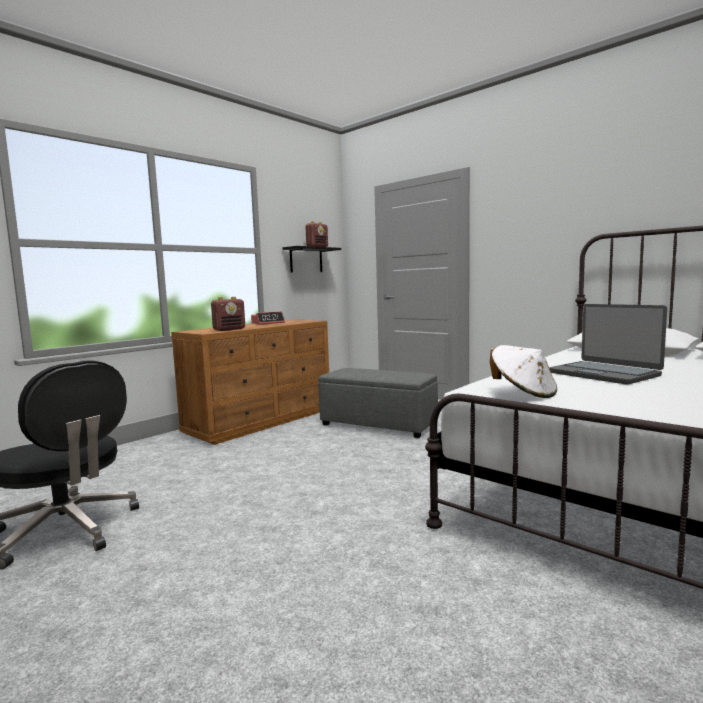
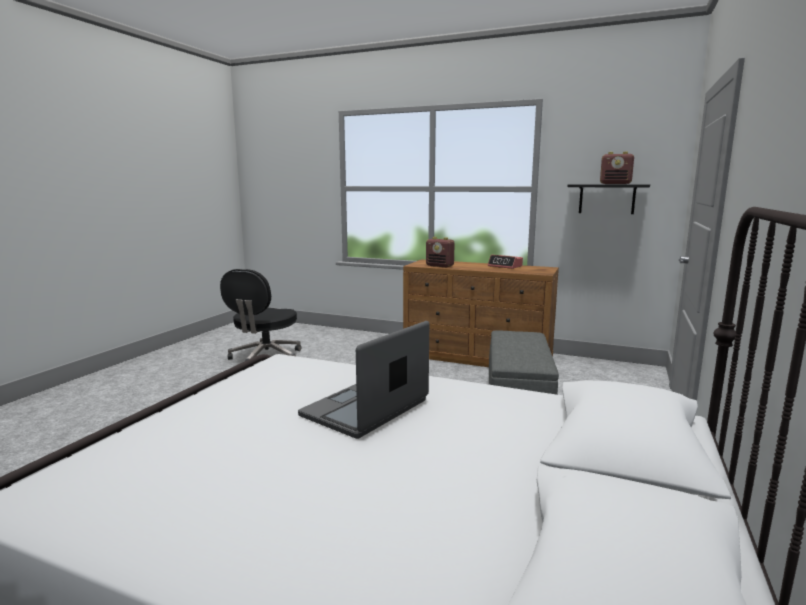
camera: 70 degrees right, 5 degrees up
white hat [490,345,557,398] -> none

